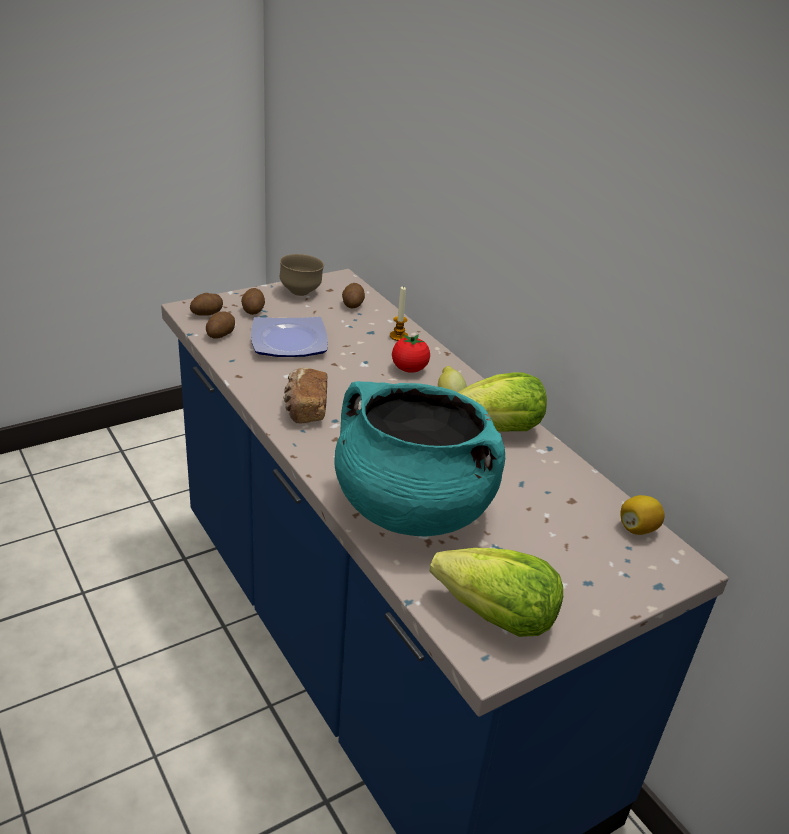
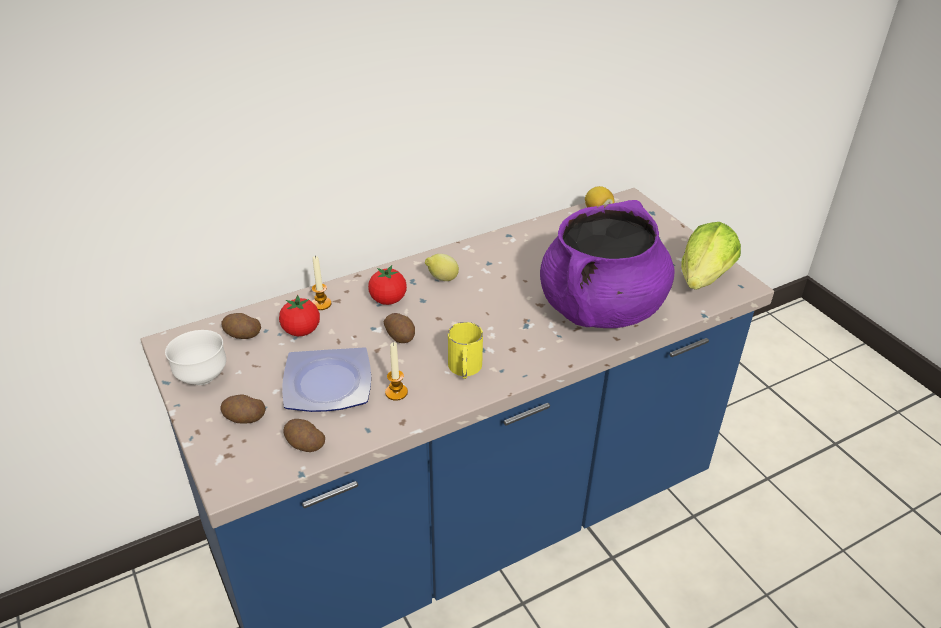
camera: 85 degrees left, 5 degrees up
potato [190,293,223,316] -> potato moved to [384,313,415,343]
brown bowl [280,254,324,296] -> white bowl [165,330,226,385]
bread [283,368,327,424] -> yellow mug [448,322,483,379]
turquoise cooking pot [334,381,505,537] -> purple cooking pot [540,200,675,328]
lettuce [458,372,547,432] -> none
none -> tomato [279,295,320,336]
none -> candle [385,342,408,401]

